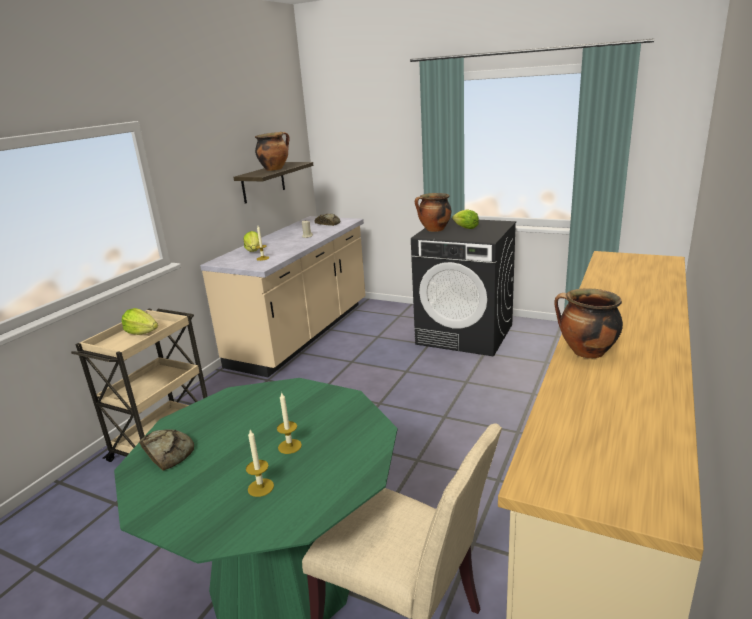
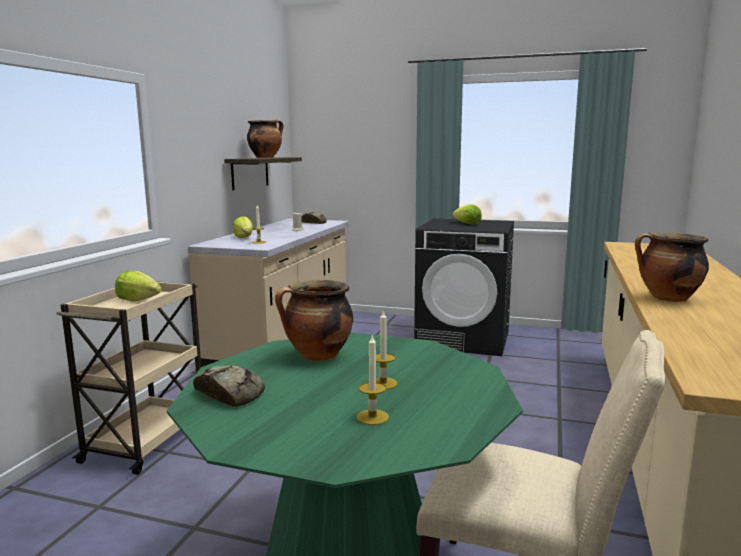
camera: 10 degrees left, 10 degrees down
cooking pot [415,193,452,232] -> cooking pot moved to [275,280,353,361]

